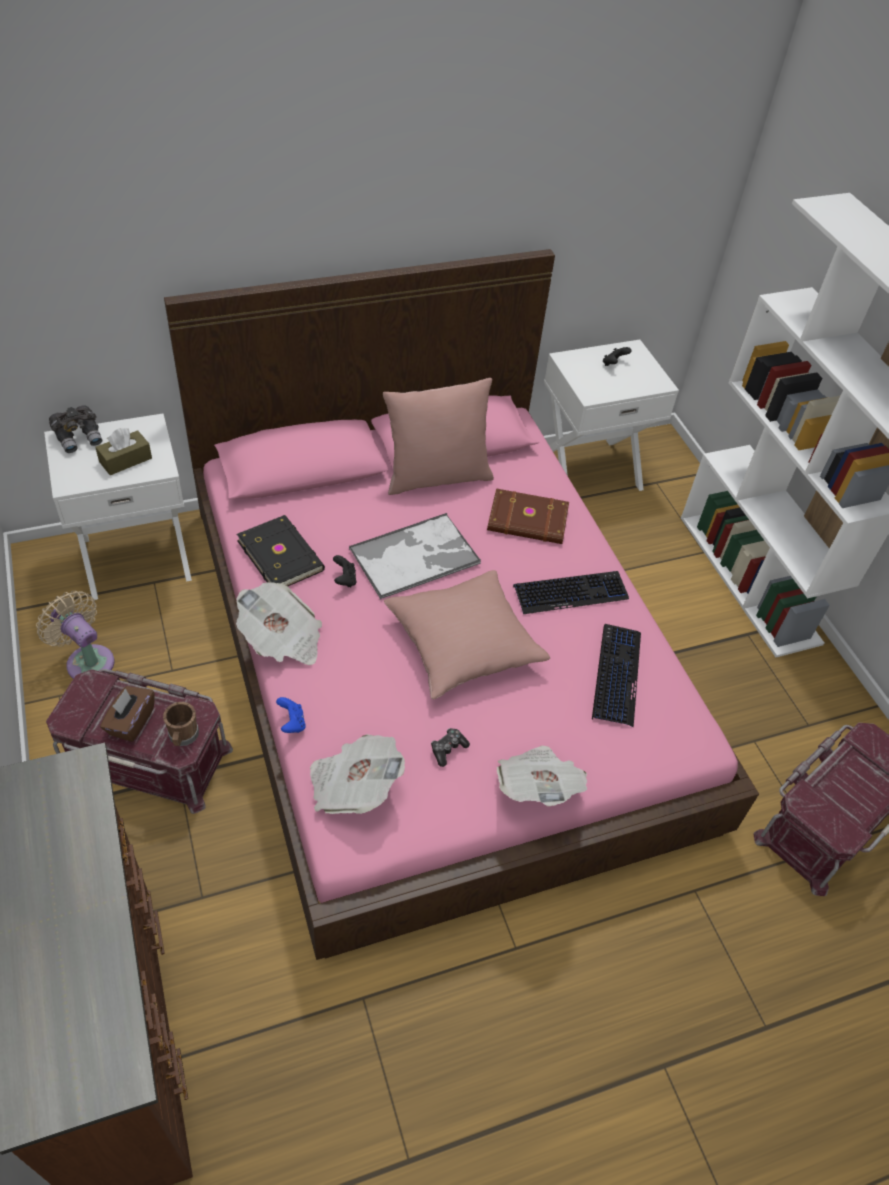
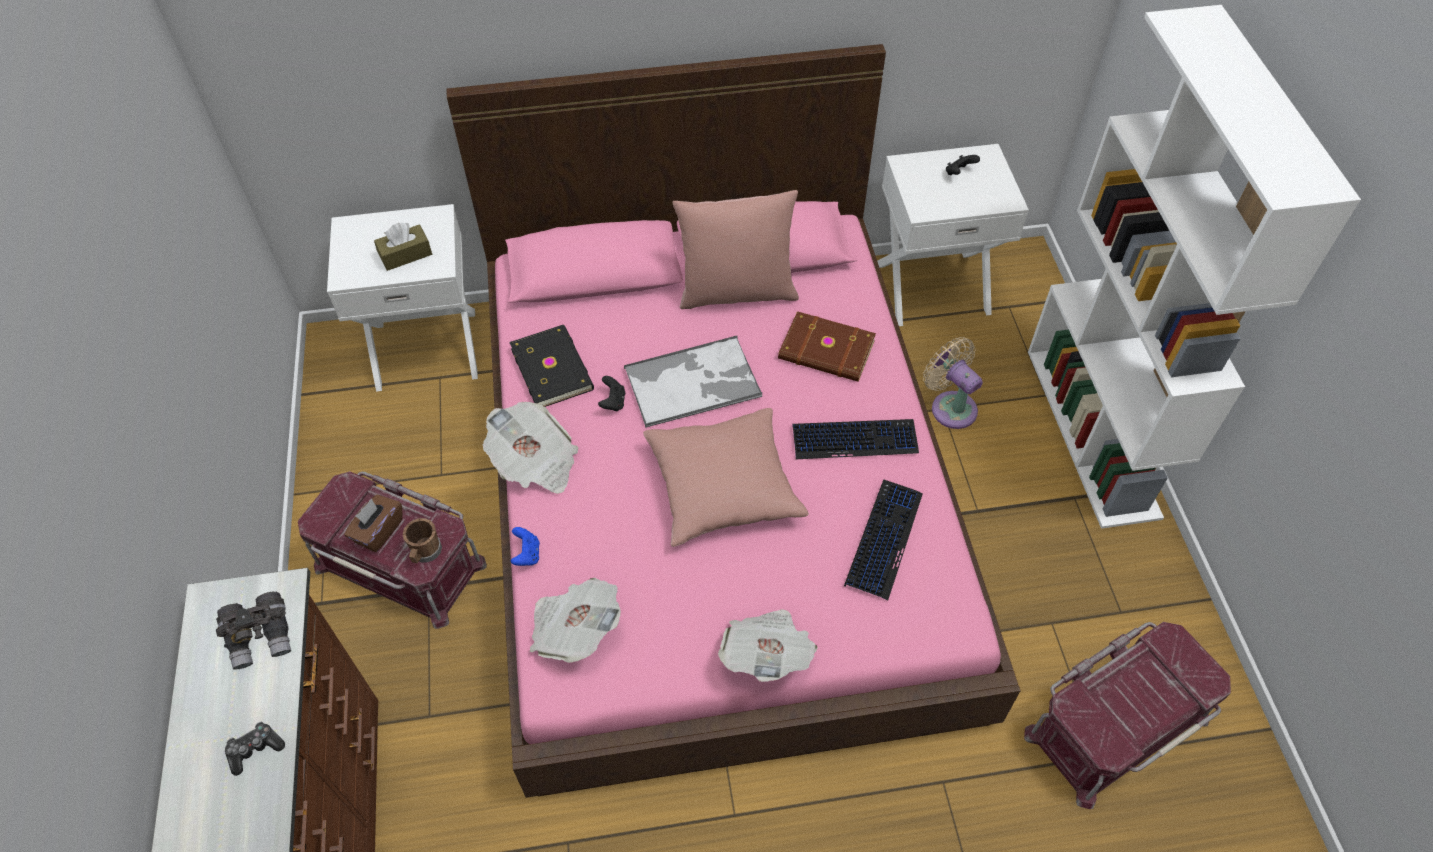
camera: 15 degrees right, 5 degrees up
beige fan [36,591,114,679] -> beige fan moved to [923,337,983,429]
grey binoculars [49,406,103,453] -> grey binoculars moved to [216,591,291,670]
game controller [431,728,470,767] -> game controller moved to [225,722,285,776]

